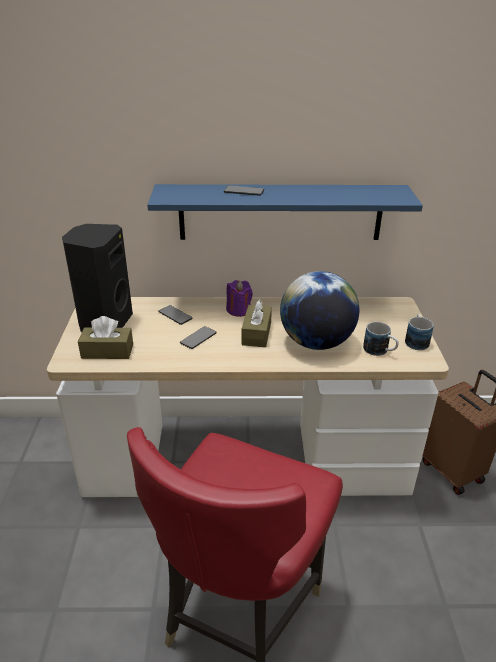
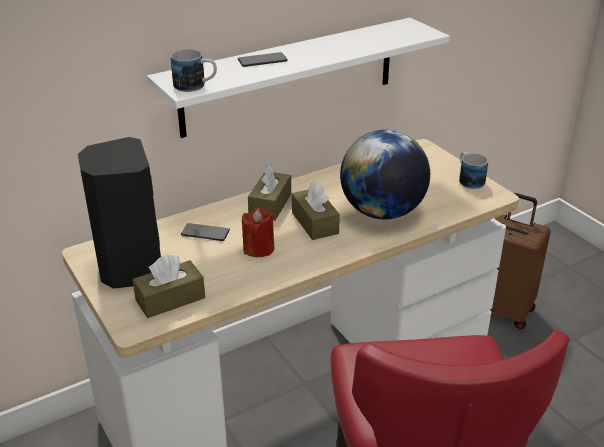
camera: 30 degrees left, 0 degrees up
blue shelf [147,184,423,240] -> white shelf [147,18,450,138]
phone [180,326,217,349] -> red candle [242,208,274,257]
purple candle [226,280,253,317] -> brown tissue box [248,165,291,221]
mug [363,322,399,356] -> mug moved to [171,49,217,92]

